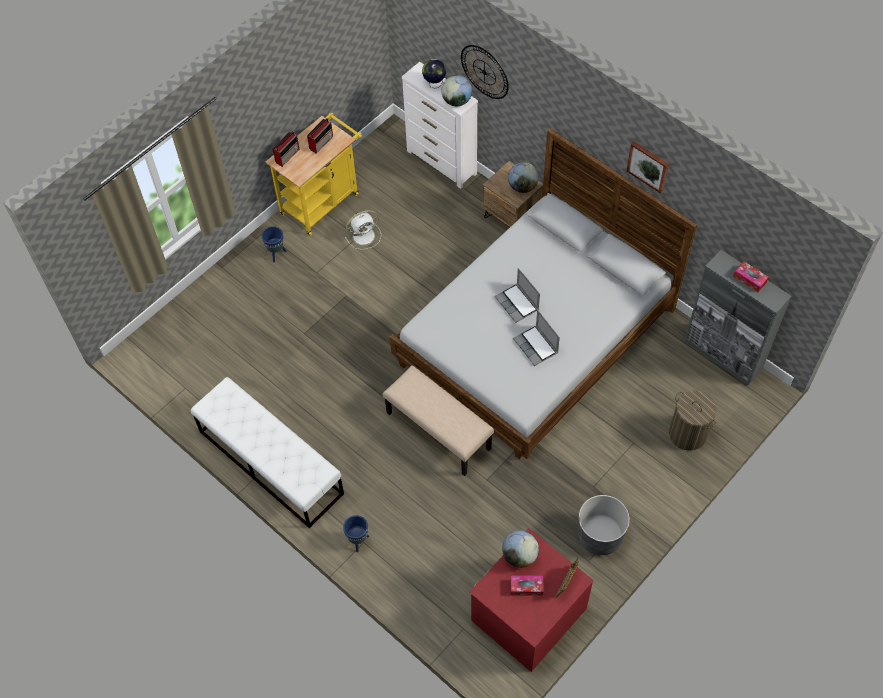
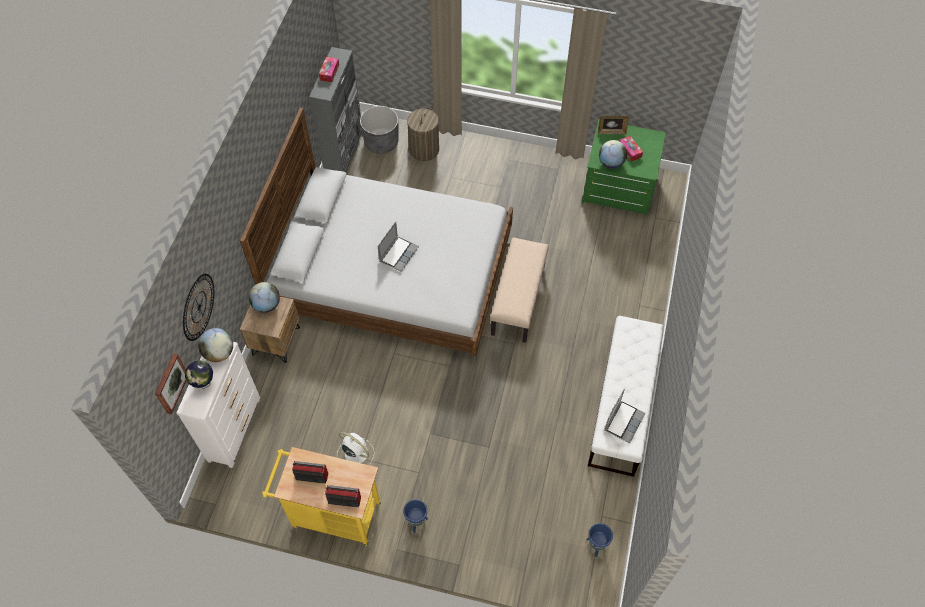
camera: 120 degrees left, 0 degrees up
blue planter [343,515,369,552] -> blue planter moved to [586,523,613,557]
red dresser [469,528,594,672] -> green dresser [582,120,666,216]
laptop [513,310,560,366] -> laptop moved to [604,389,645,443]
grey planter [578,495,630,555] -> grey planter moved to [360,106,399,154]
picture [627,141,669,194] -> picture moved to [155,353,186,414]

